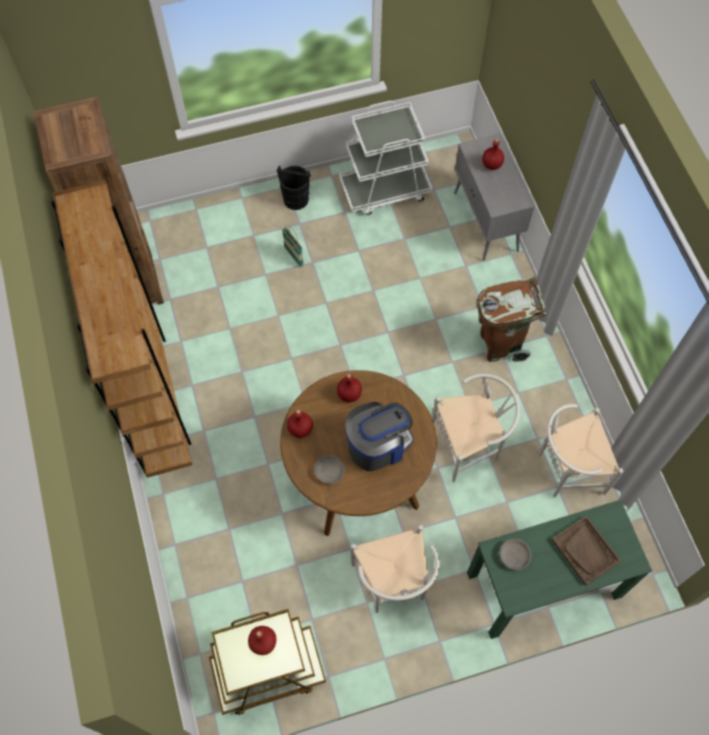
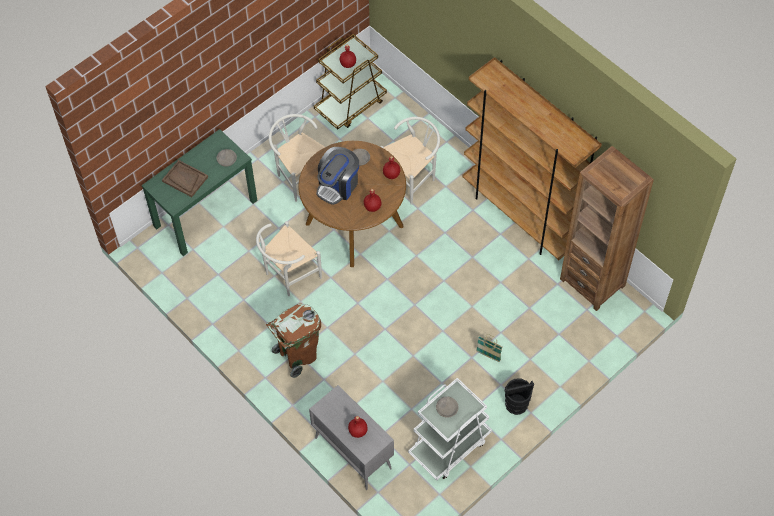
camera: 155 degrees right, 5 degrees down
white chair [539,404,623,498] -> white chair moved to [380,117,440,205]
none -> grey bowl [436,396,459,418]

